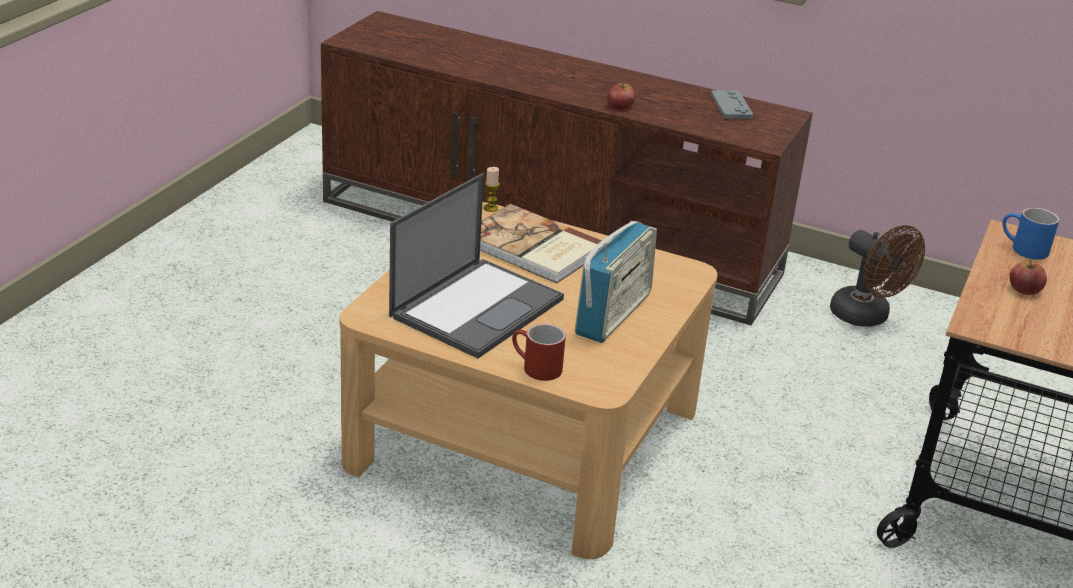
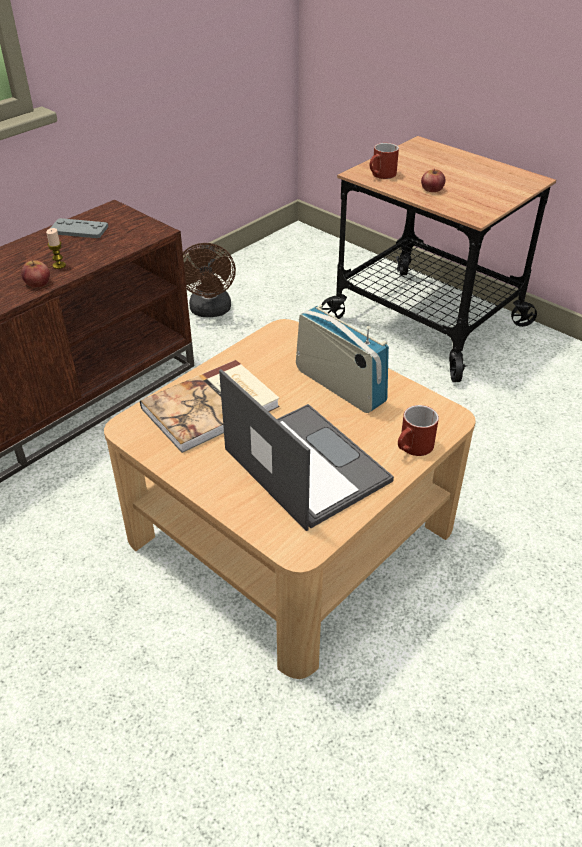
camera: 70 degrees left, 10 degrees up
candle [484,167,500,212] -> candle moved to [46,228,66,269]
brown fan [830,225,925,327] -> brown fan turned 105 degrees clockwise [183,243,236,317]
blue mug [1002,208,1059,260] -> red mug [370,143,399,179]

